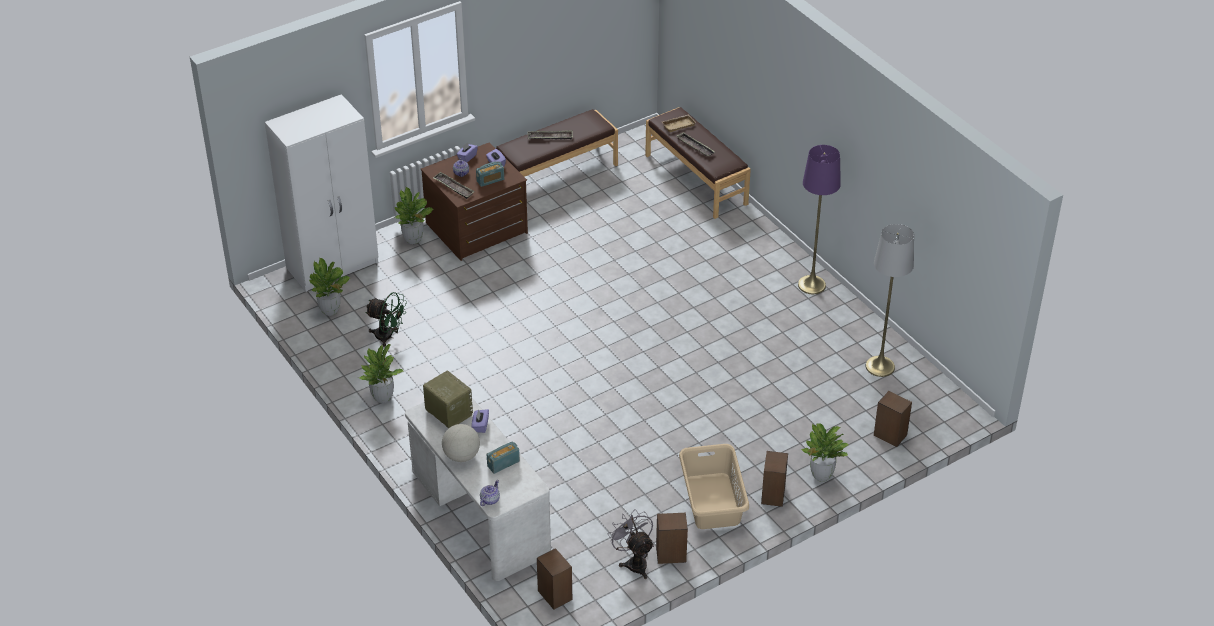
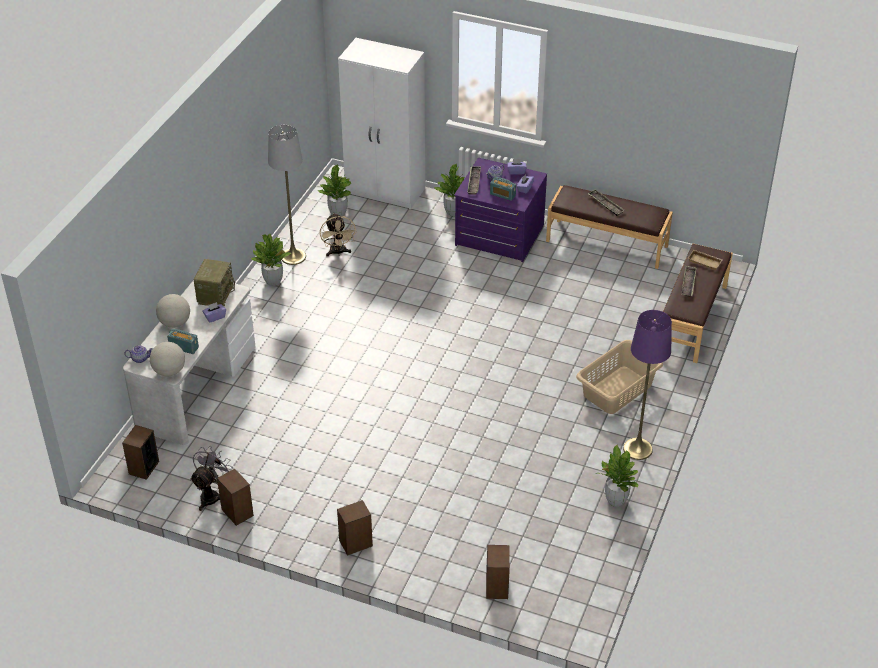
camera: 55 degrees right, 0 degrees up
green fan [365,292,407,347] -> beige fan [320,213,357,256]
brown dresser [421,142,528,261] -> purple dresser [454,158,547,262]
beige laundry basket [679,444,749,529] -> beige laundry basket moved to [576,340,663,414]
potted plant [801,423,848,482] -> potted plant moved to [598,445,638,507]
grey floor lamp [866,224,914,377] -> grey floor lamp moved to [268,125,306,265]
none -> globe [150,342,185,377]

